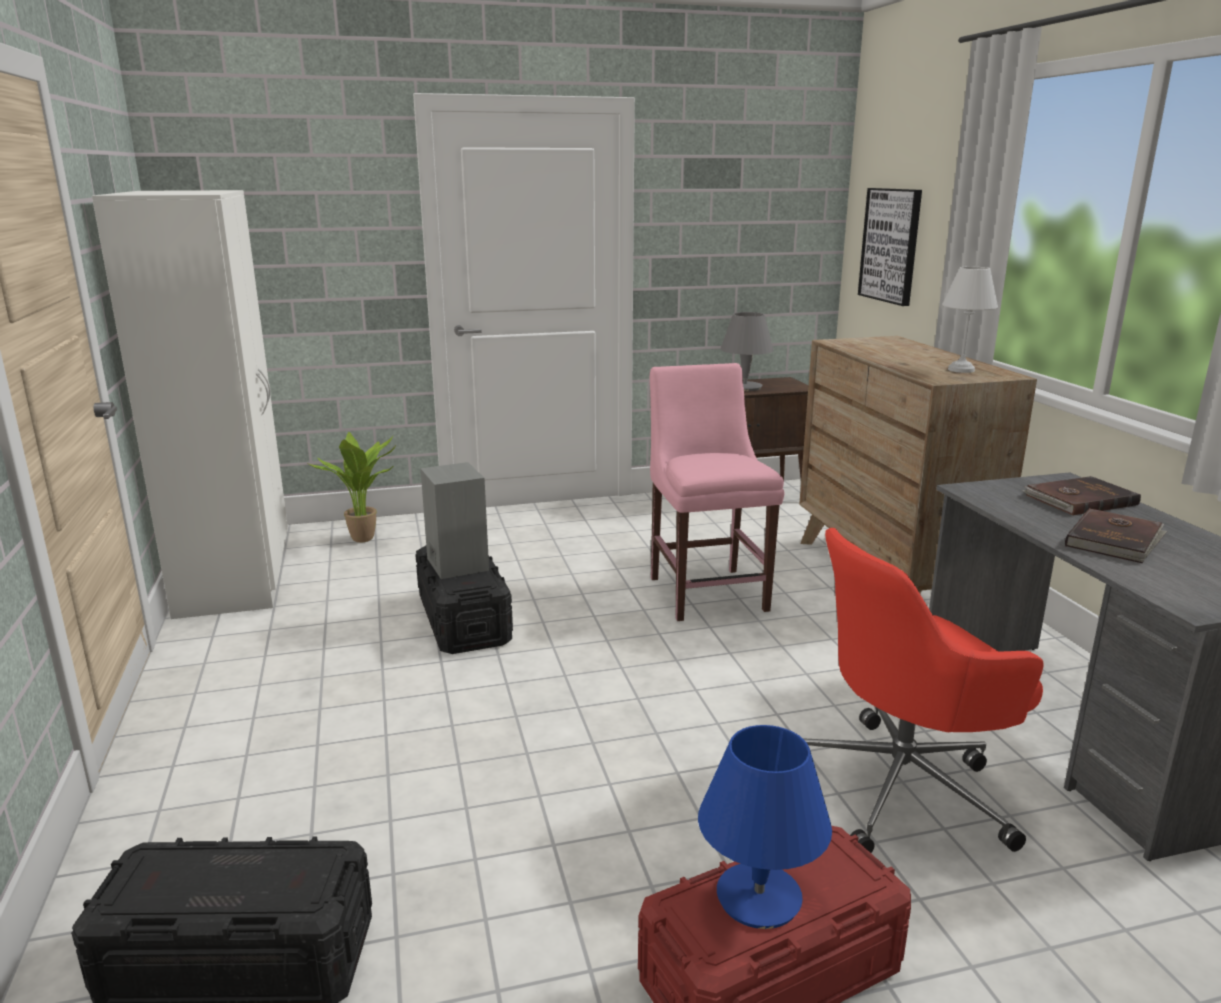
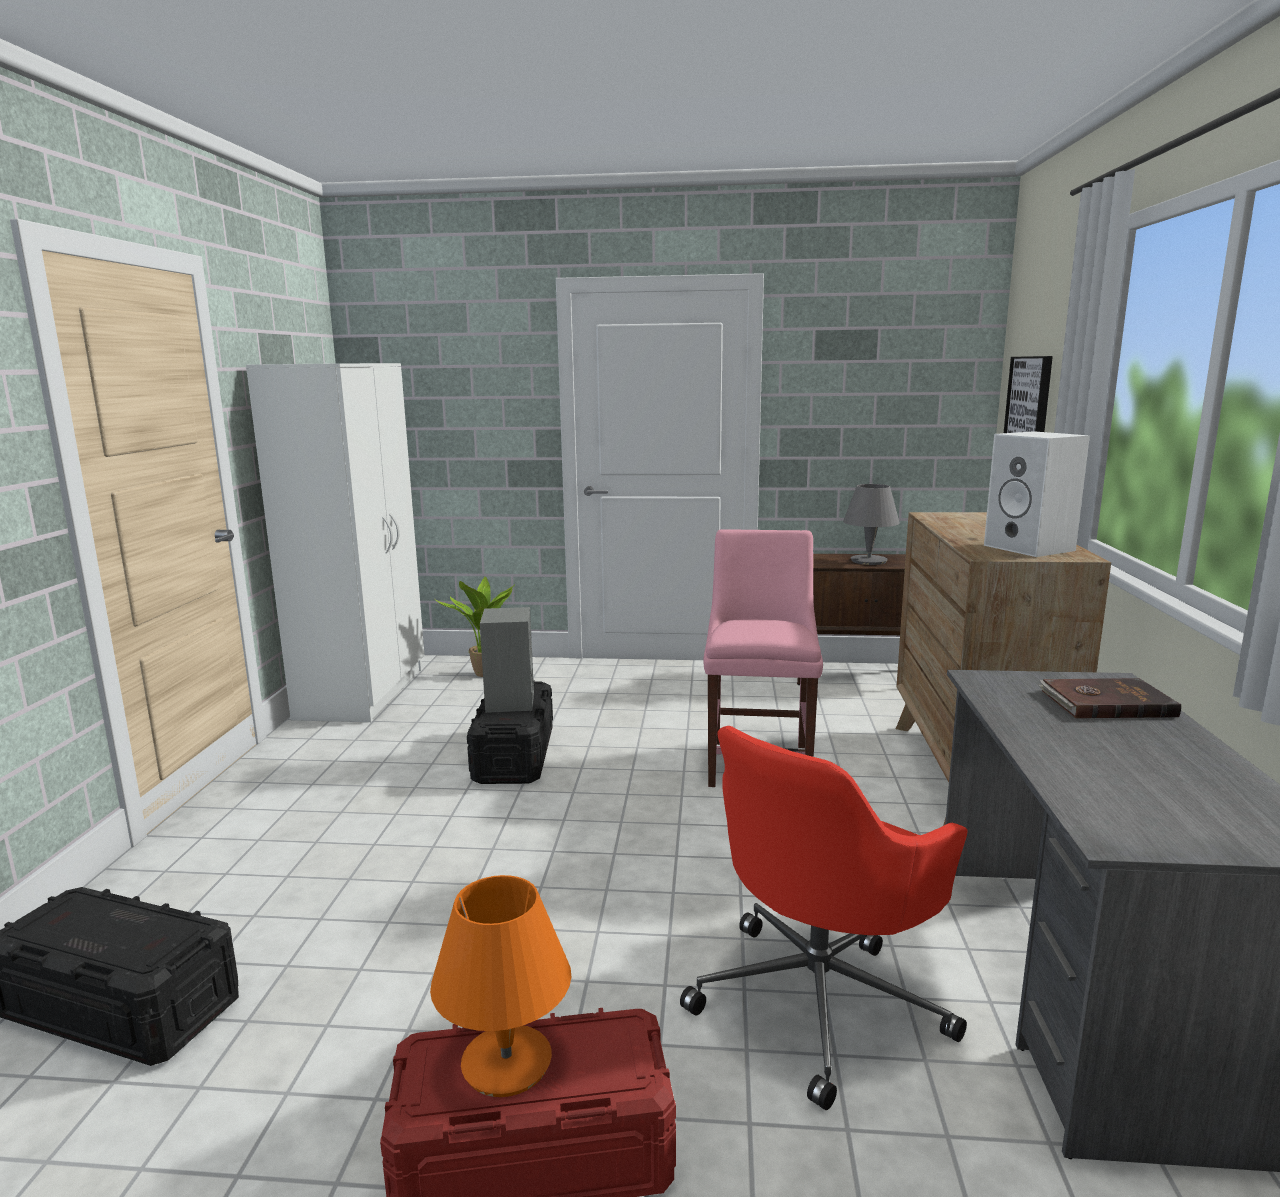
camera: 20 degrees right, 5 degrees down
blue table lamp [698,725,832,929] -> orange table lamp [430,875,571,1097]
red office chair [803,528,1044,853] -> red office chair turned 45 degrees counterclockwise [680,726,968,1110]
white table lamp [942,266,998,373] -> white speaker [984,431,1090,557]
brown book [1065,508,1167,563] -> none

